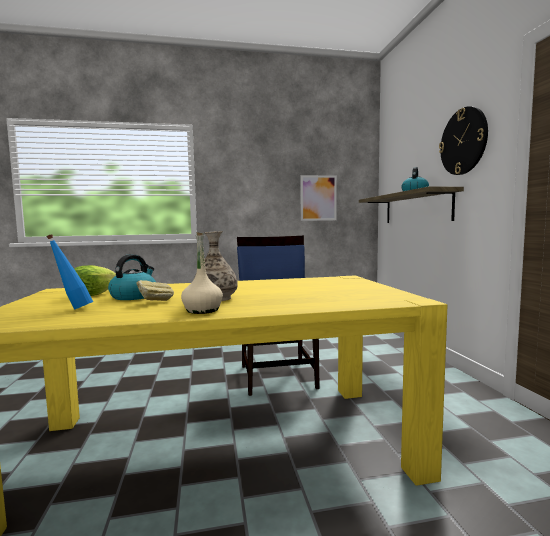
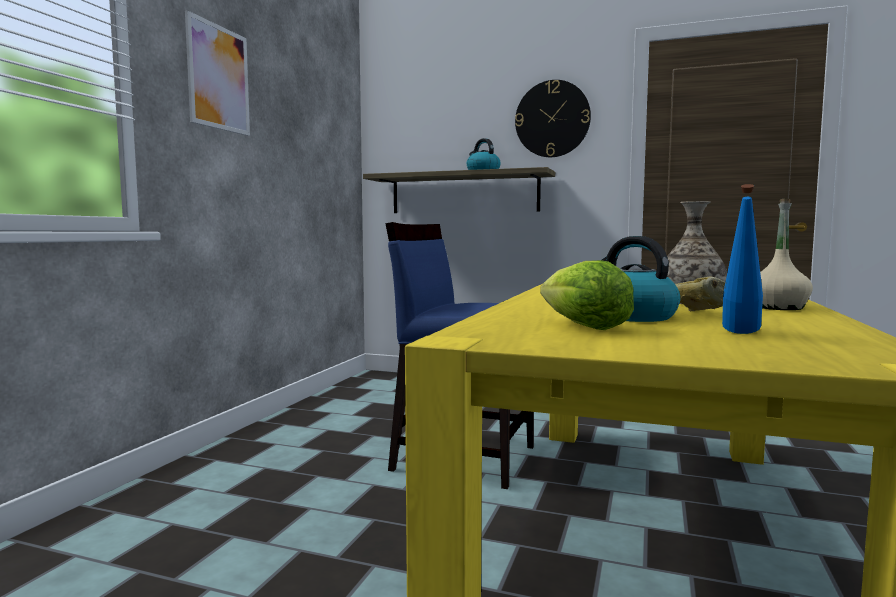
camera: 60 degrees left, 0 degrees up
picture [300,175,337,221] -> picture moved to [185,10,250,136]

